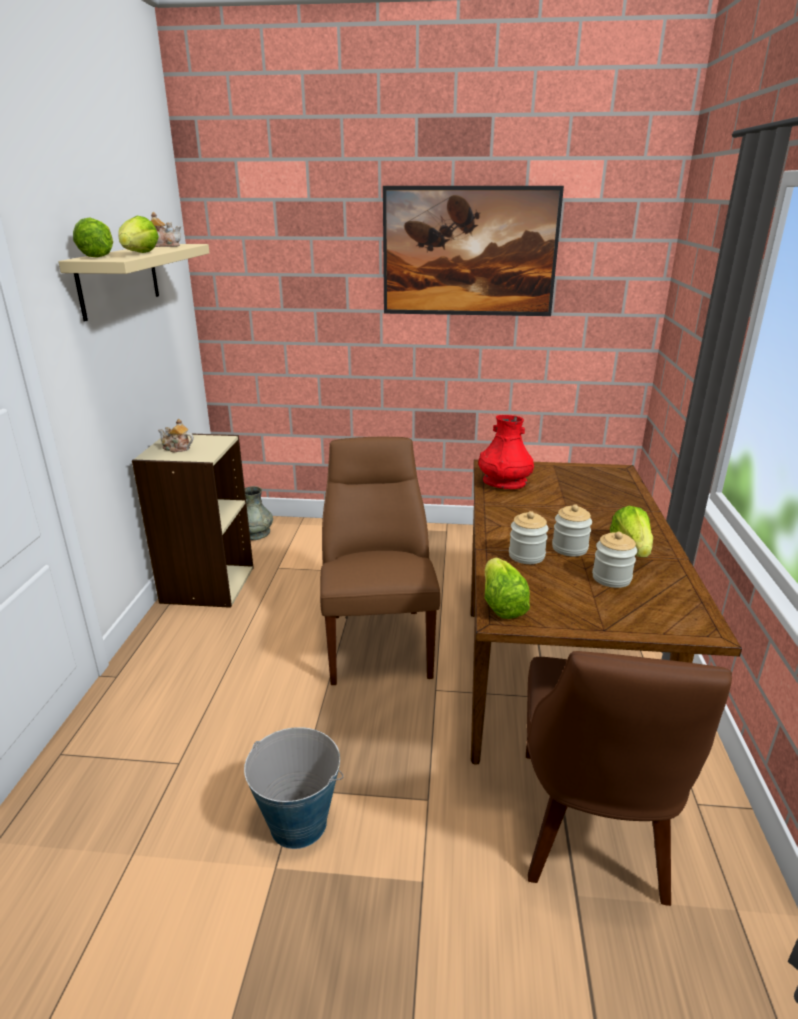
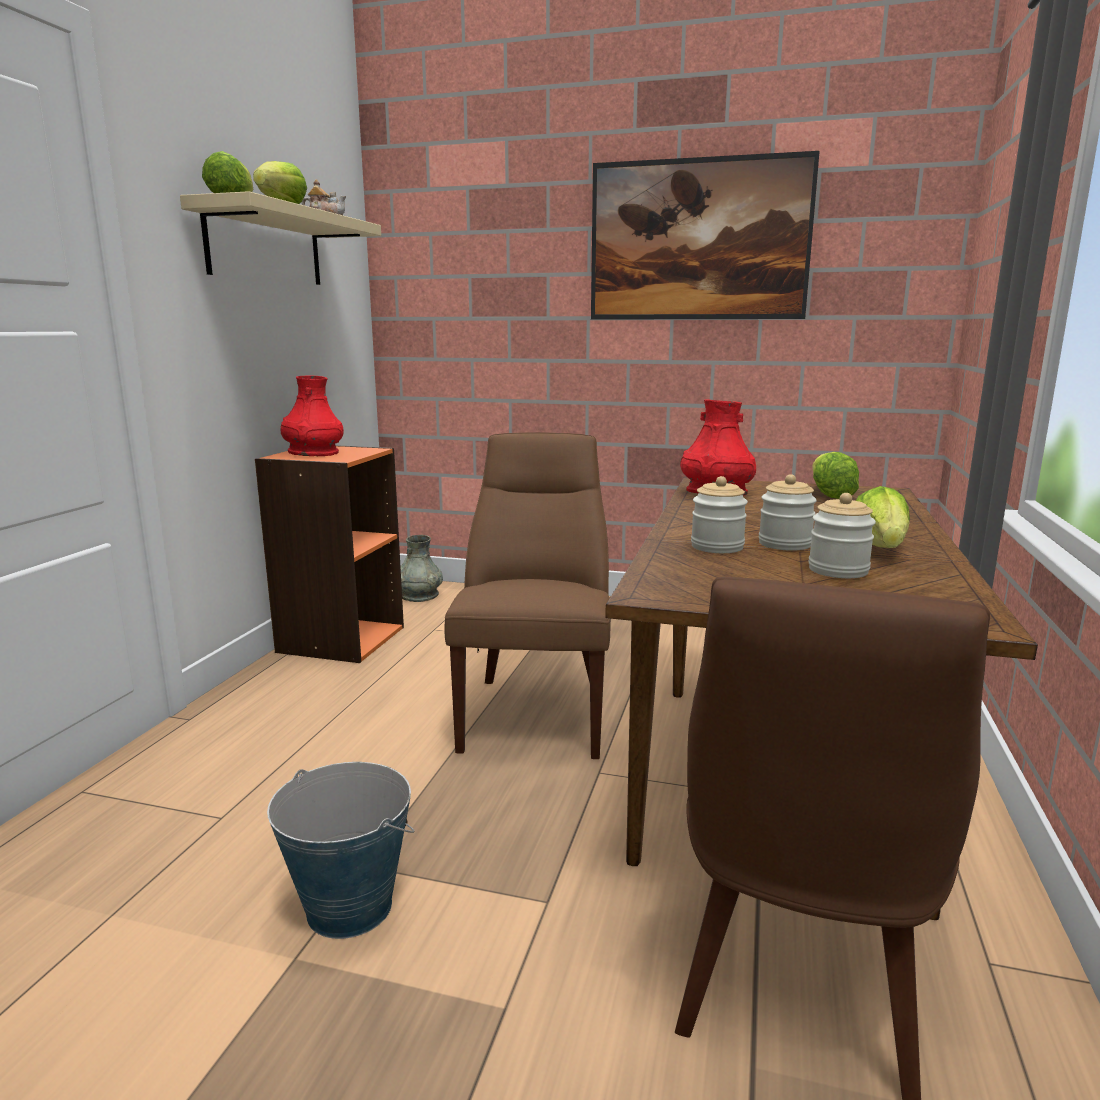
camera: 10 degrees right, 10 degrees down
beige bookcase [132,433,254,608] -> orange bookcase [255,445,404,663]
teapot [158,419,194,452] -> red vase [281,375,344,456]
lettuce [485,557,530,619] -> lettuce moved to [813,452,859,499]

